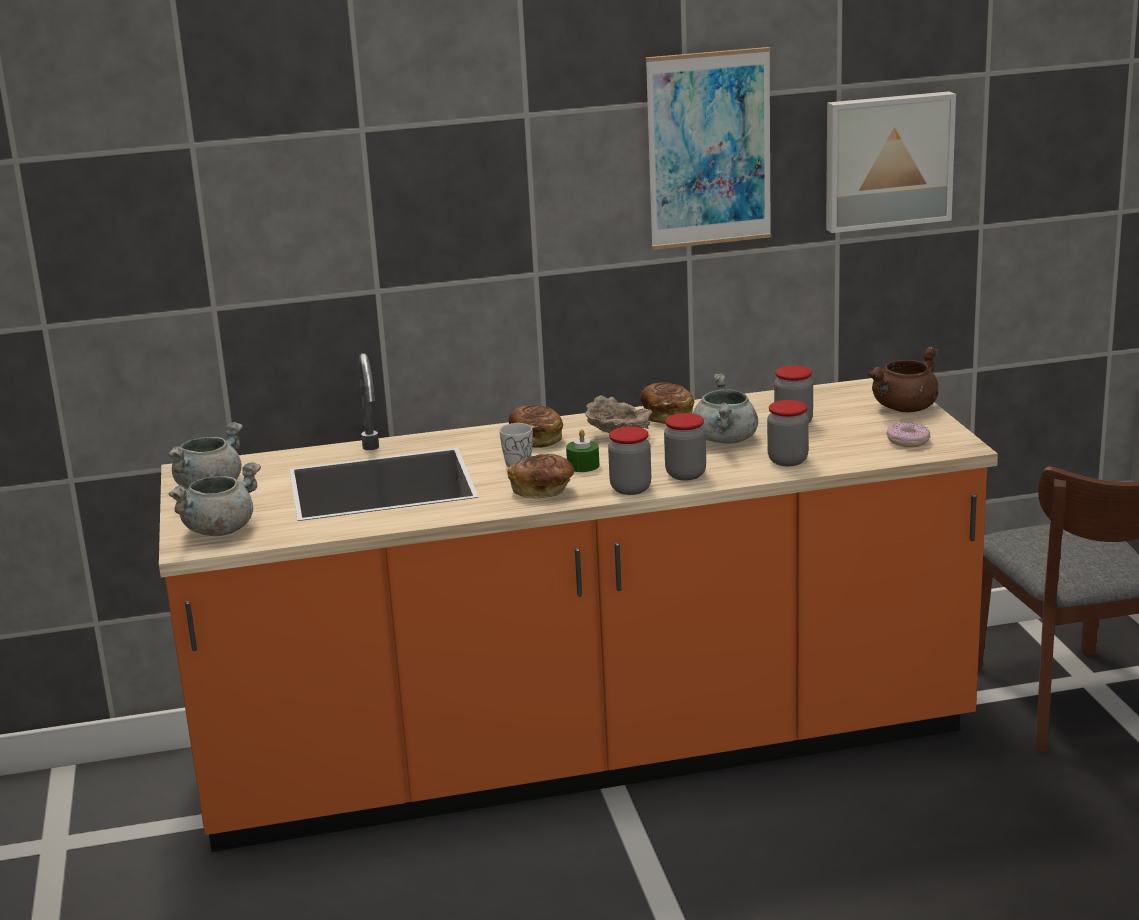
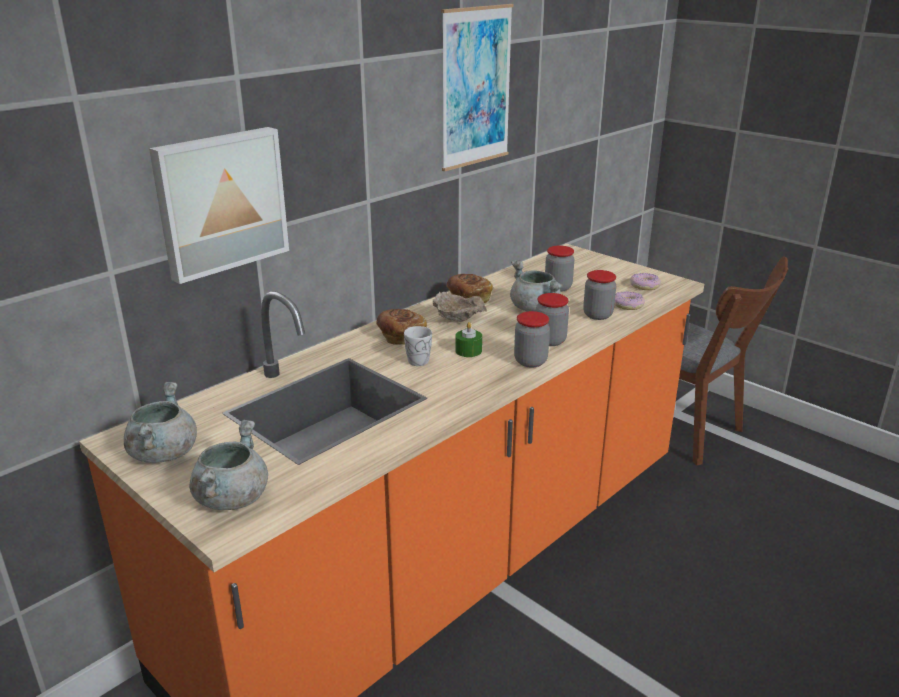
camera: 35 degrees left, 5 degrees up
bread [507,454,574,499] -> none
picture [826,91,956,233] -> picture moved to [149,127,289,284]
brown cooking pot [867,347,938,413] -> none
none -> donut [615,291,645,310]

